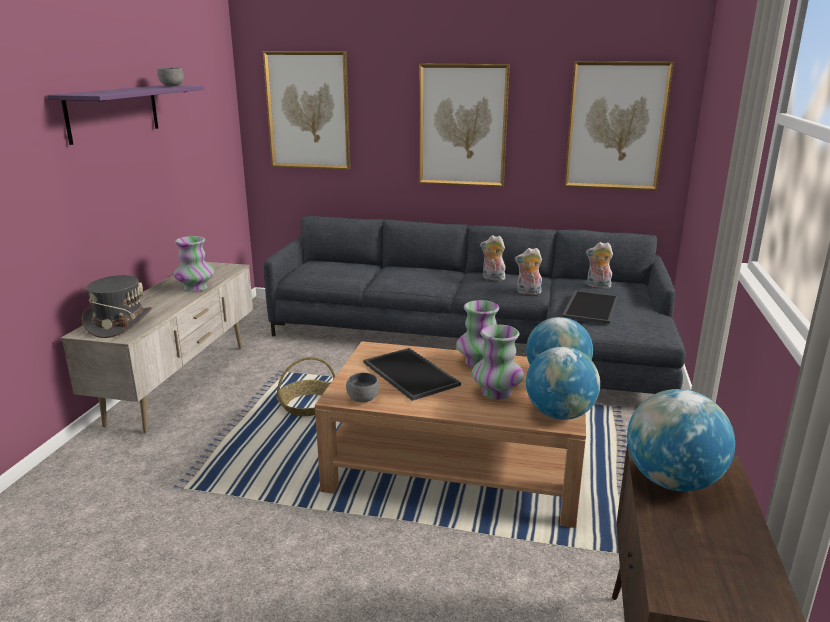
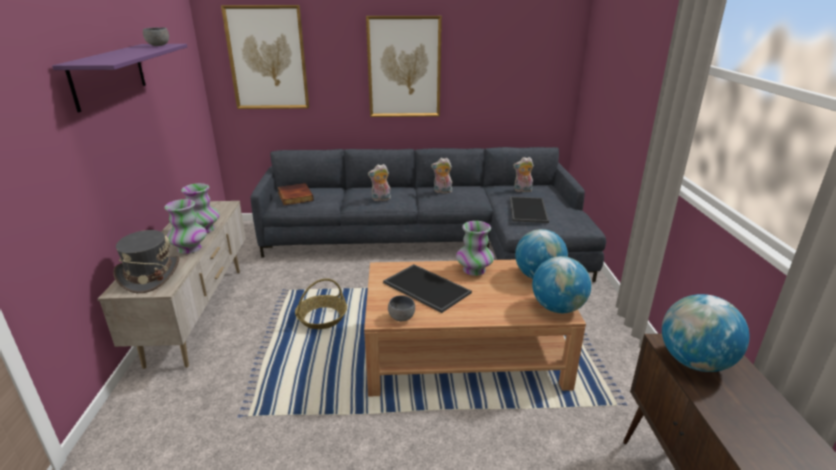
camera: 15 degrees left, 5 degrees up
vase [472,324,524,400] -> vase moved to [164,199,207,254]
plush toy [515,248,542,295] -> plush toy moved to [368,164,391,201]
picture [564,61,674,190] -> none
none -> book [278,183,314,205]

